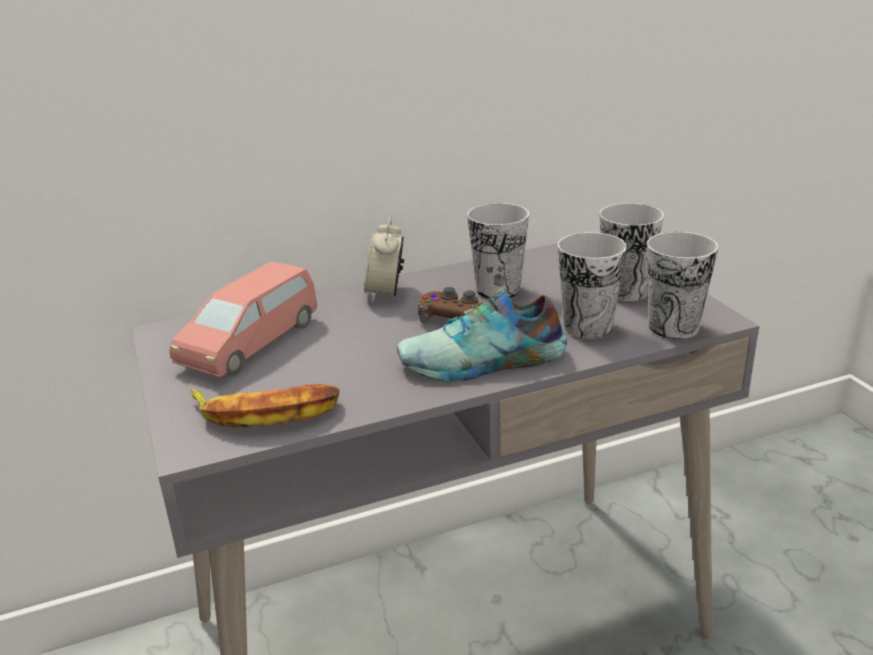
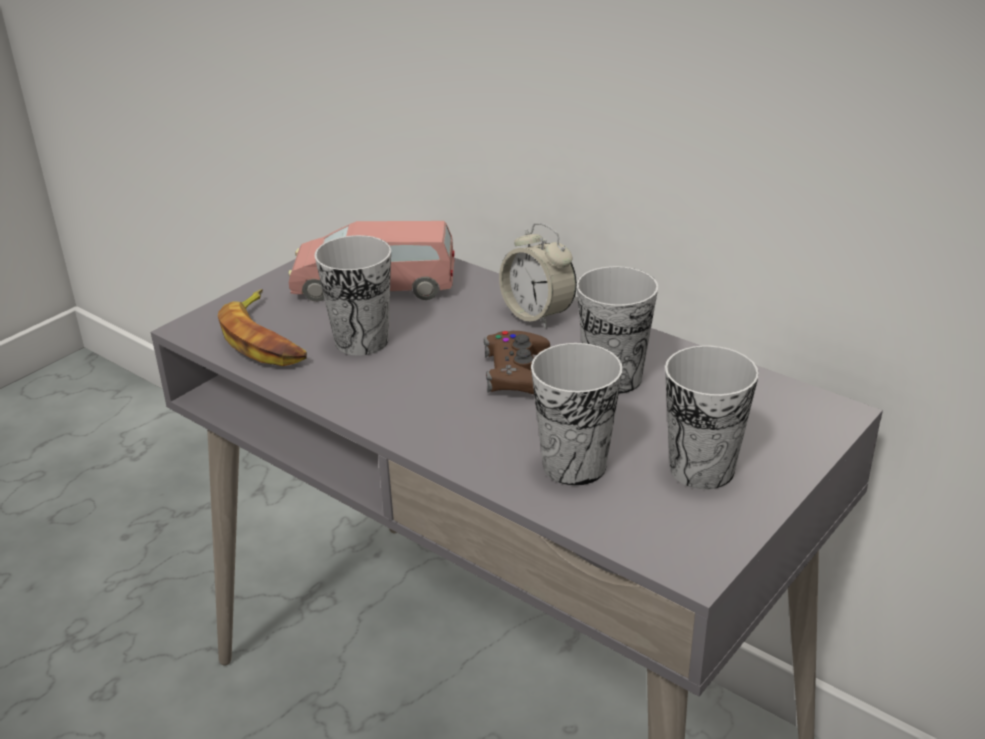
camera: 60 degrees right, 5 degrees up
alarm clock [365,216,404,303] -> alarm clock turned 105 degrees counterclockwise [499,223,577,329]
shoe [397,288,567,382] -> none
cup [647,232,718,339] -> cup moved to [314,235,391,356]

